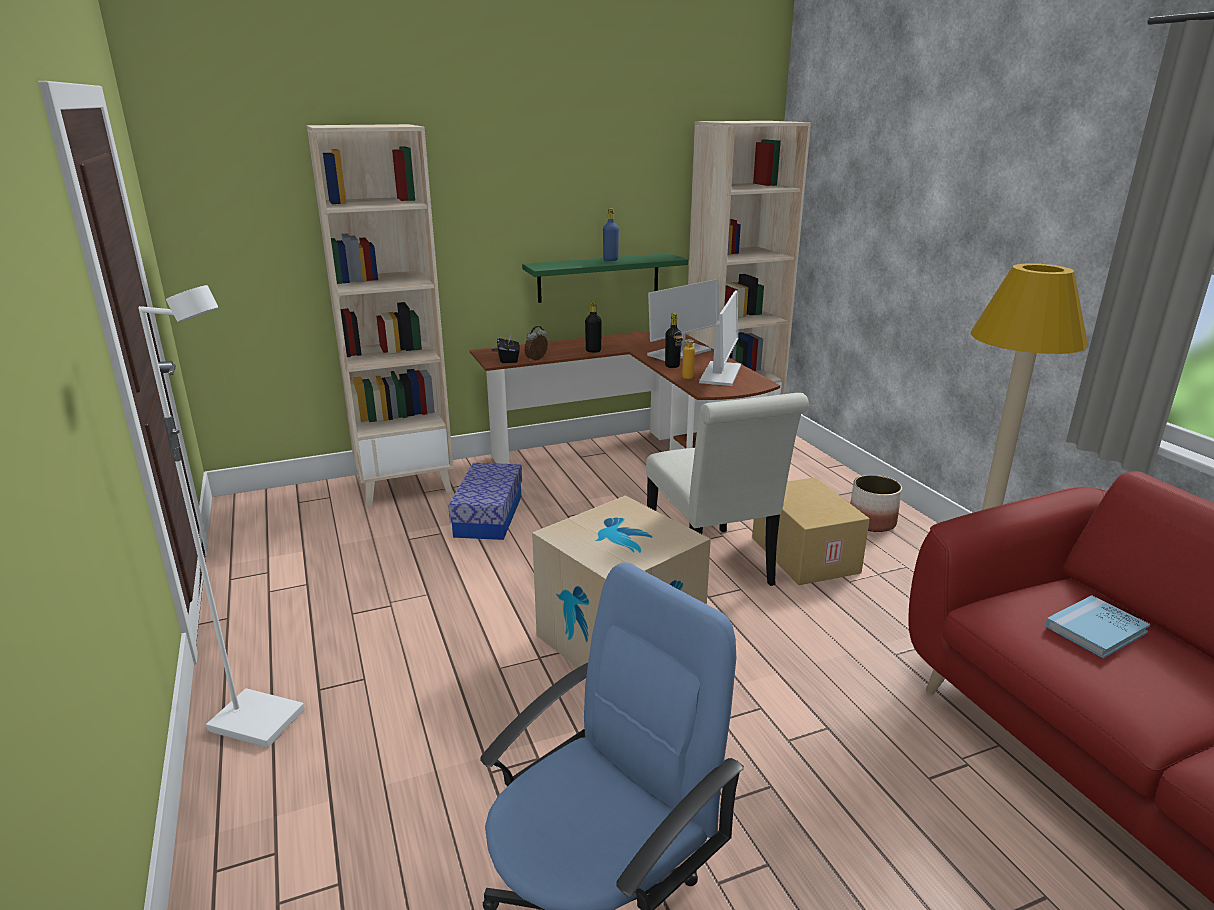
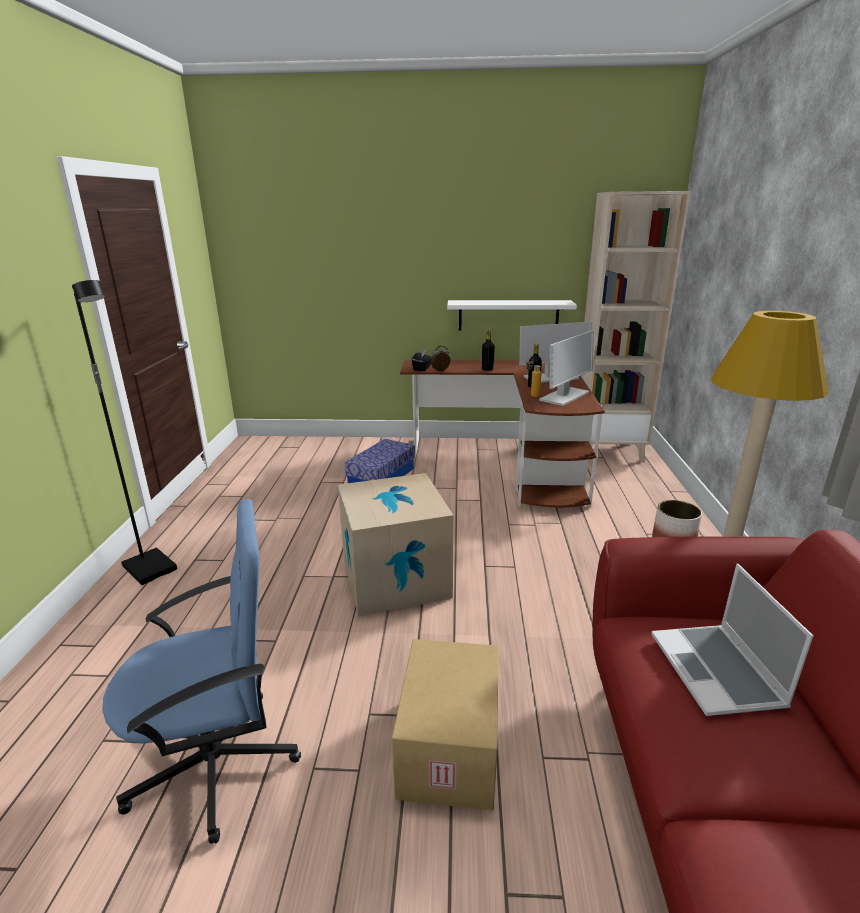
camera: 25 degrees right, 0 degrees up
white floor lamp [138,285,305,748] -> black floor lamp [72,280,177,585]
beige bookcase [307,124,454,507] -> none
green shelf [522,253,688,303] -> white shelf [447,300,577,330]
blue bottle [603,208,619,261] -> none
white chair [646,393,809,586] -> none
cardboard box [752,477,870,585] -> cardboard box moved to [392,639,499,810]
blue book [1045,595,1151,659] -> laptop [651,564,813,716]

